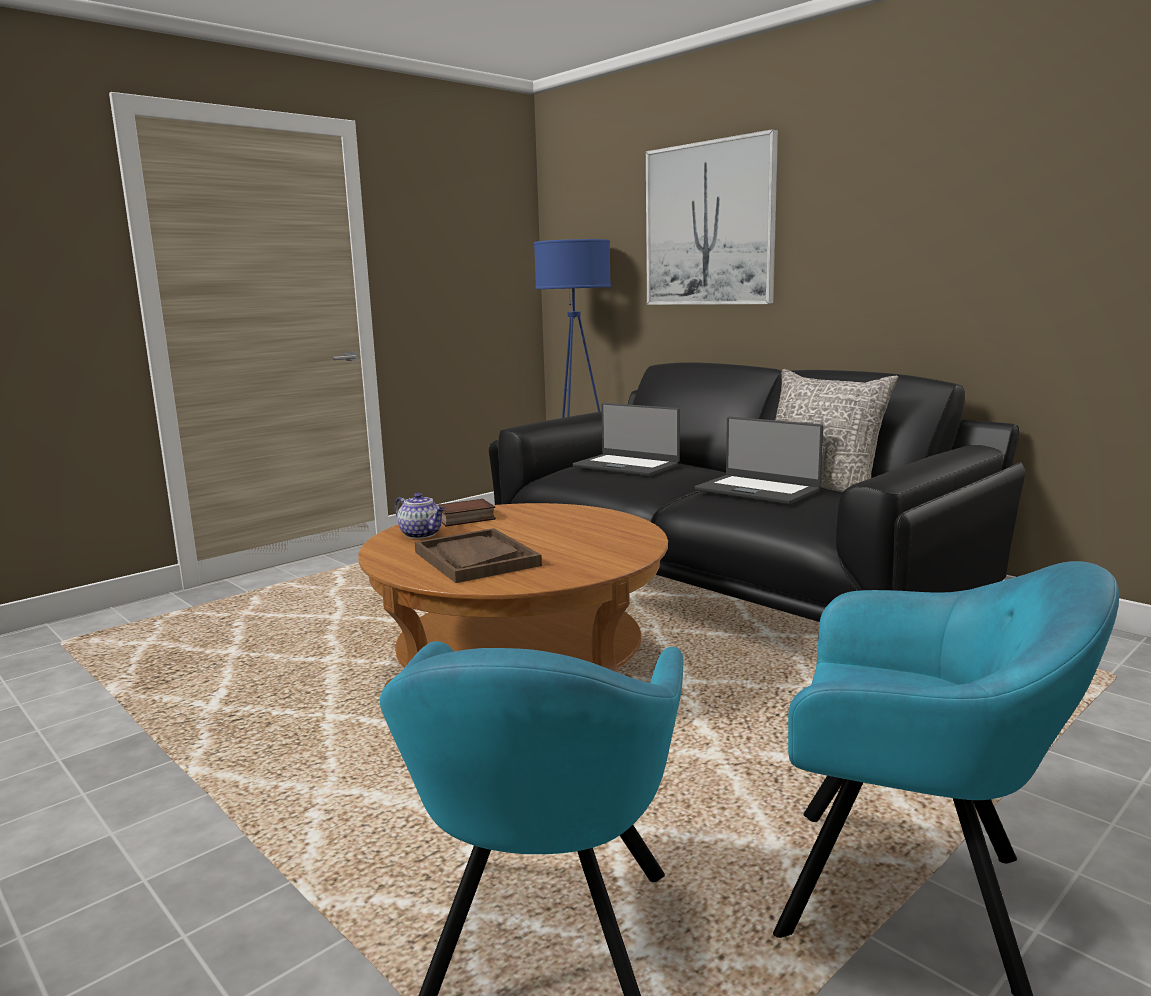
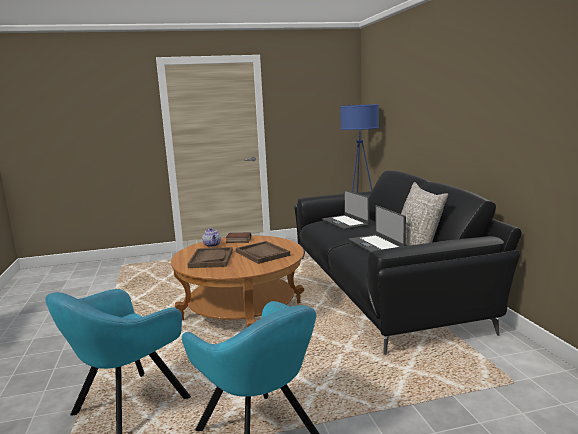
camera: 30 degrees right, 0 degrees up
picture [646,129,778,305] -> none
none -> brown tray [236,241,290,264]

